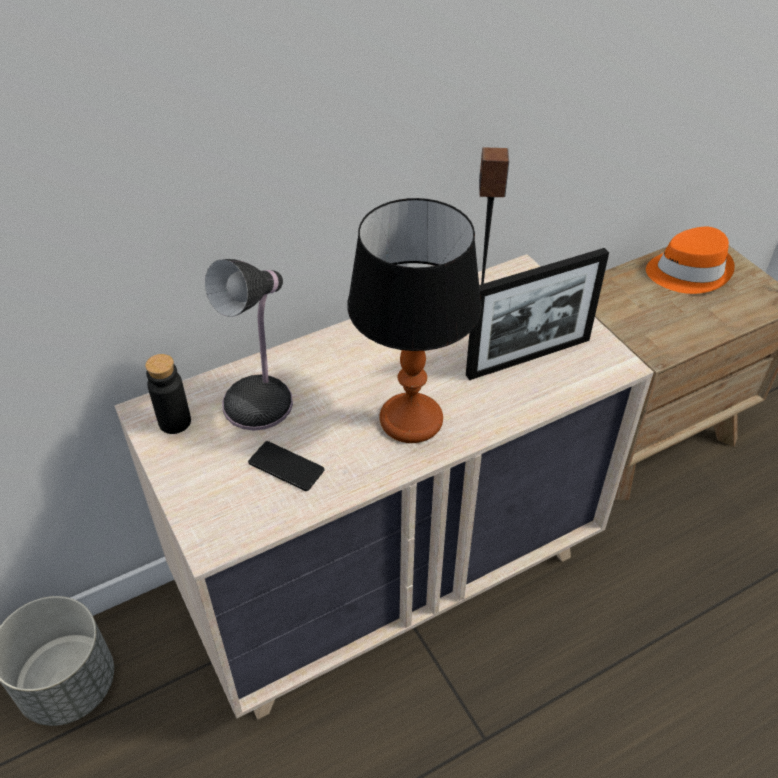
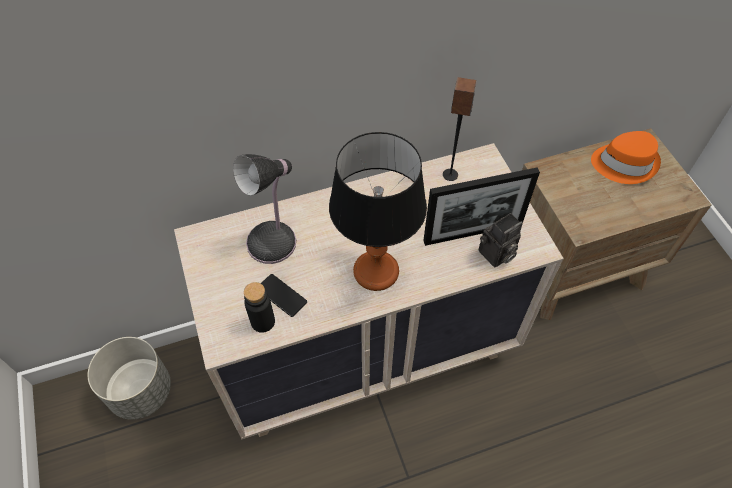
camera: 10 degrees right, 10 degrees up
black bottle [145,354,191,434] -> black bottle moved to [244,282,275,333]
none -> camera [479,213,523,267]

